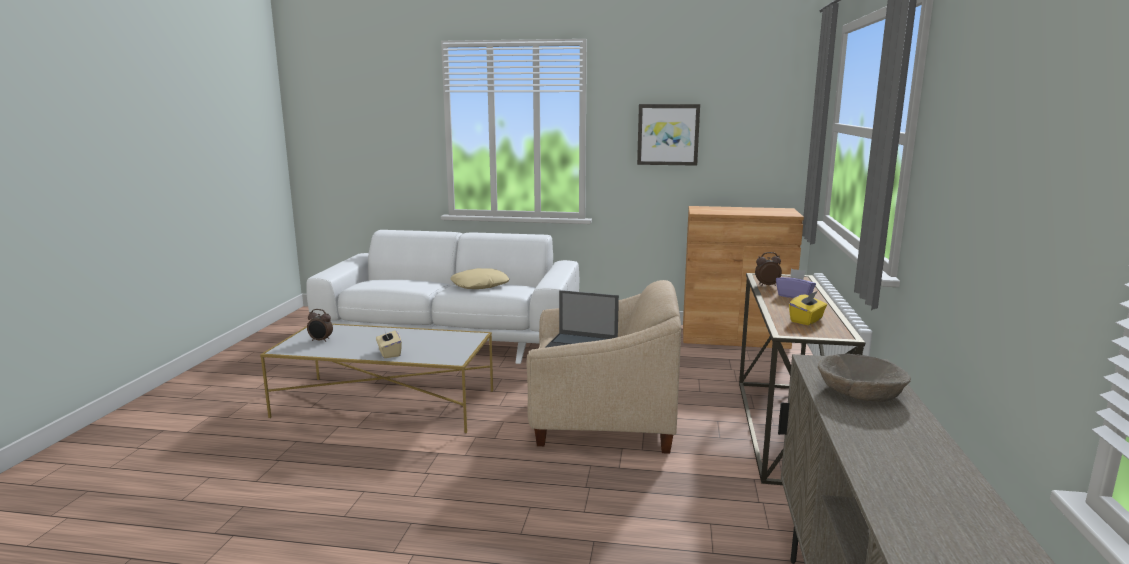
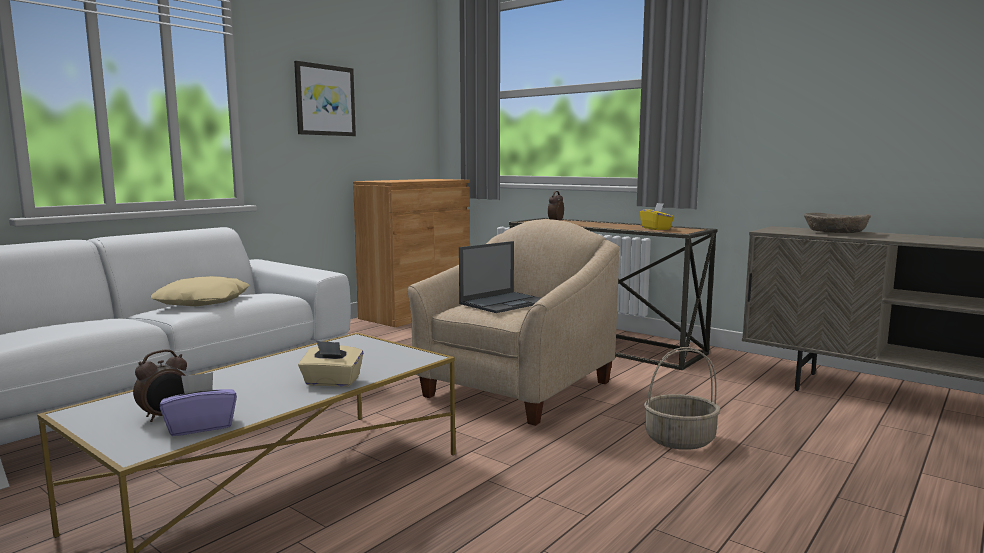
camera: 60 degrees left, 5 degrees down
purple tissue box [776,269,816,298] -> purple tissue box moved to [160,372,237,436]
none -> basket [644,347,721,450]

